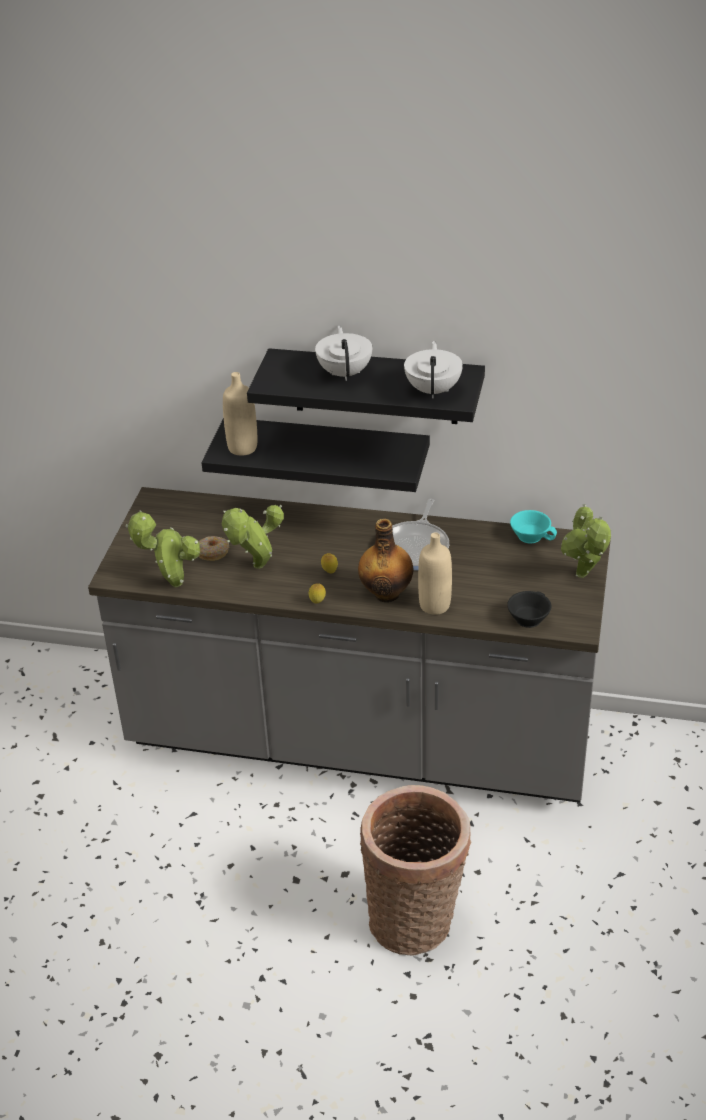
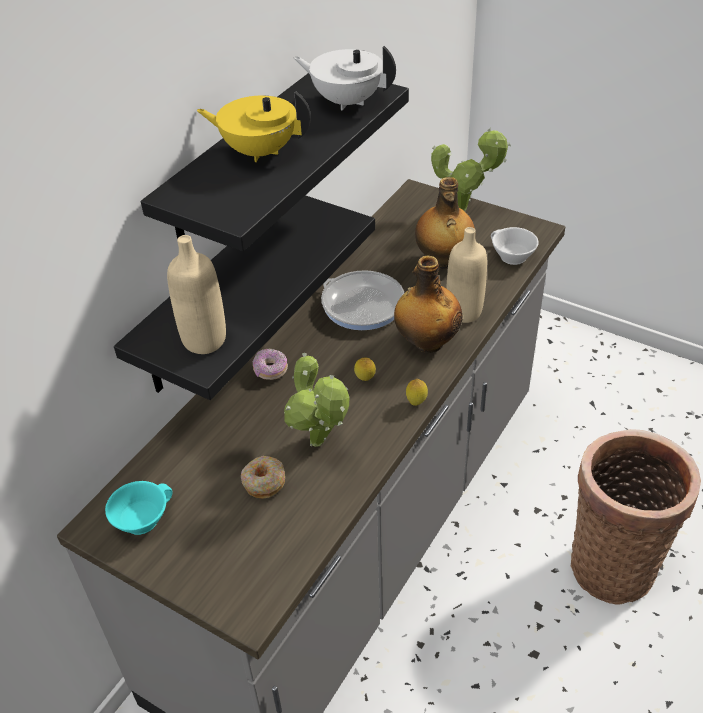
camera: 70 degrees left, 5 degrees up
potted plant [126,511,200,587] -> none
white teapot [315,325,372,381] -> yellow teapot [196,91,311,162]
black cup [507,591,551,628] -> white cup [491,227,539,265]
turquoise cup [510,510,557,543] -> turquoise cup moved to [105,481,172,535]
none -> donut [253,349,288,380]
none -> bottle [415,177,476,269]

